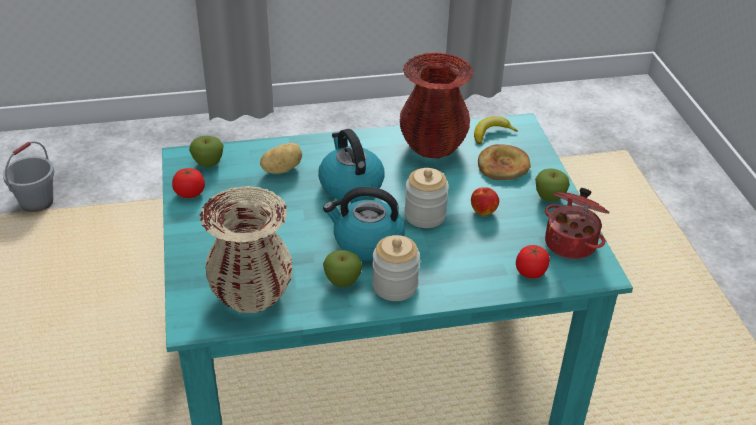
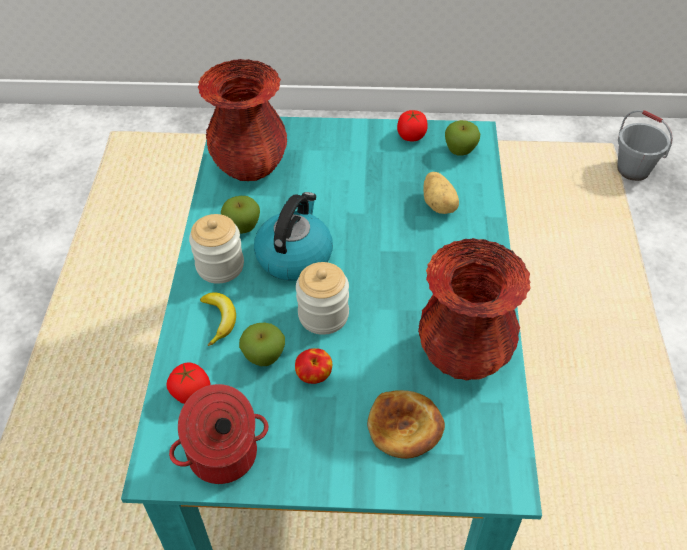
camera: 105 degrees right, 10 degrees up
beige vase [200,186,292,313] -> red vase [198,59,287,181]
kettle [318,129,385,201] -> none
banana [474,116,518,144] -> banana moved to [200,292,236,346]
apple [535,168,570,202] -> apple moved to [239,323,285,366]

